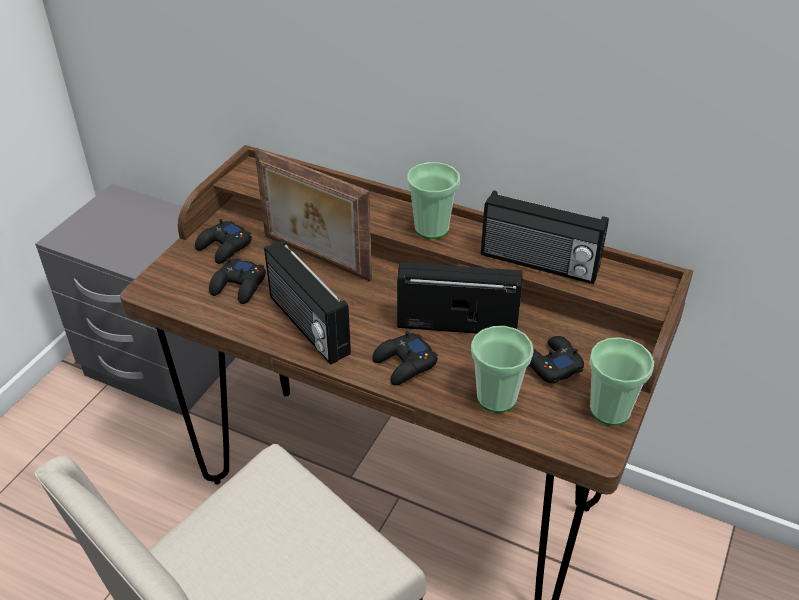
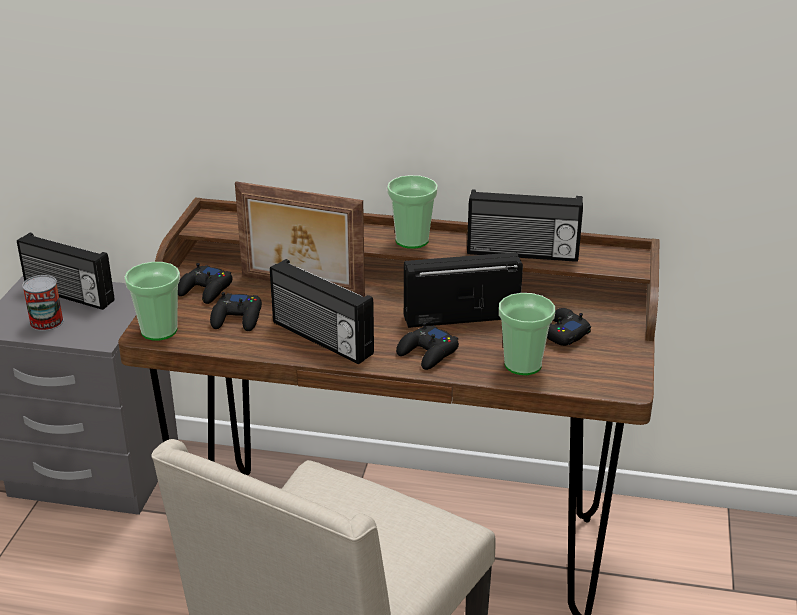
camera: 15 degrees left, 10 degrees down
cup [589,337,654,426] -> cup moved to [124,262,180,341]
none -> radio [17,233,115,310]
none -> can [22,275,64,331]

